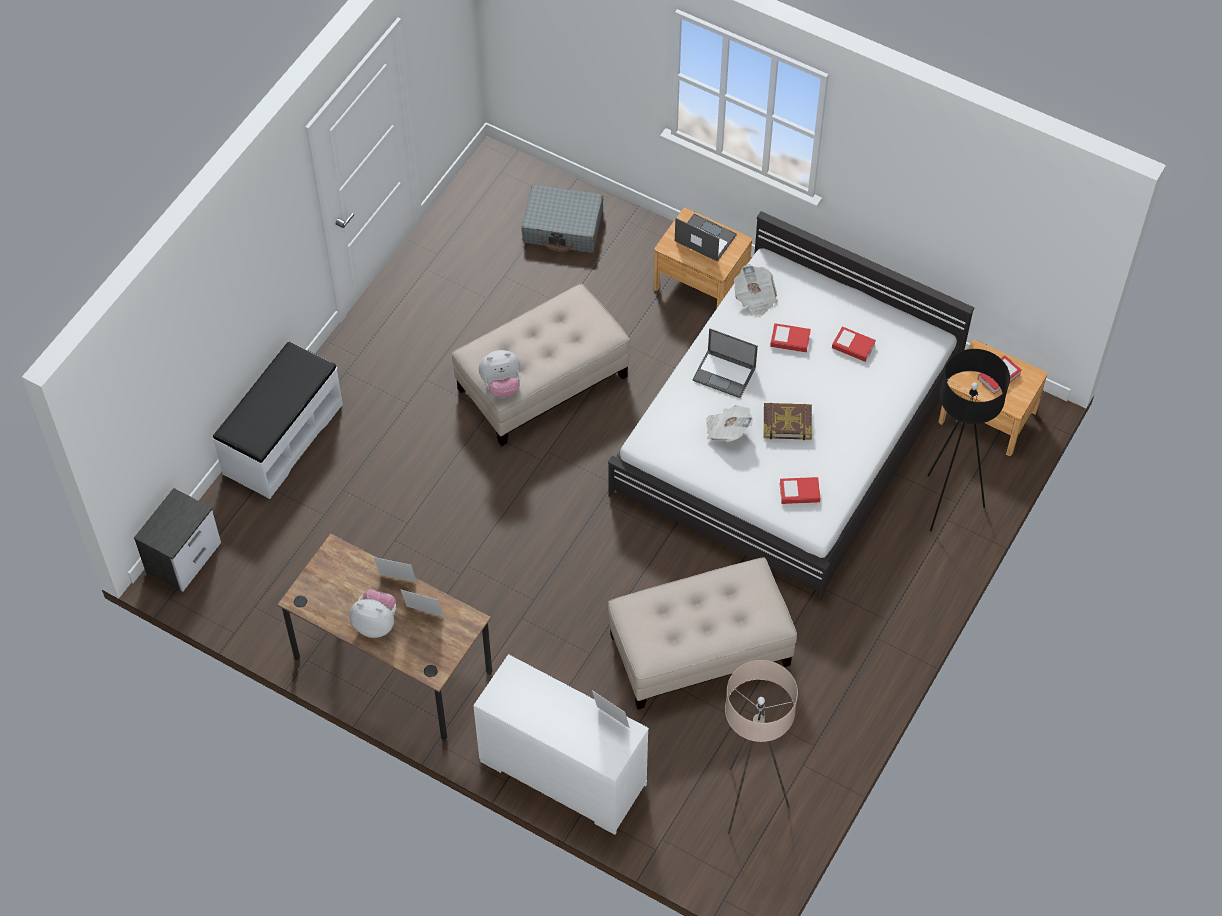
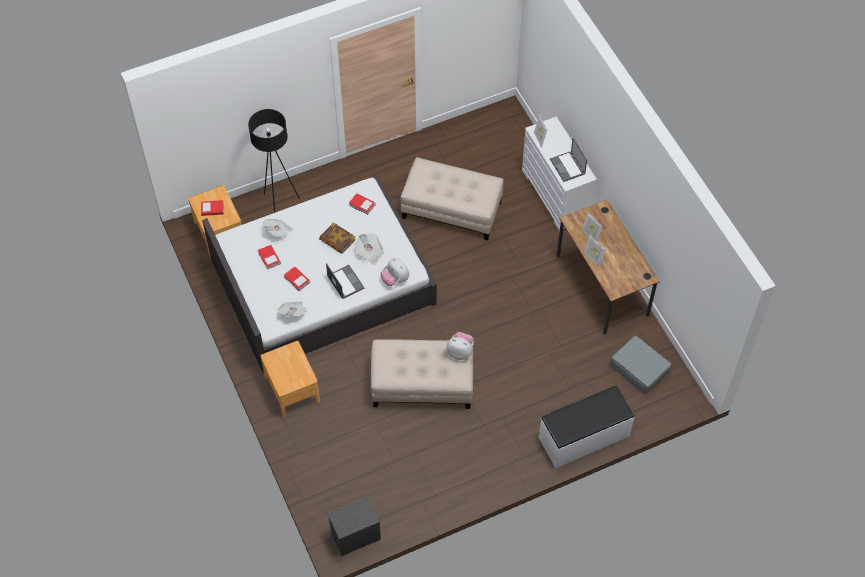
camera: 145 degrees left, 0 degrees up
nightstand [134,488,221,592] -> nightstand moved to [327,496,381,556]
plush toy [349,589,396,638] -> plush toy moved to [381,258,409,286]
grey suitcase [521,185,603,253] -> grey suitcase moved to [610,335,672,394]
laptop [675,214,737,262] -> laptop moved to [550,138,587,182]
beige floor lamp [725,660,798,834] -> none
none -> newspaper [263,219,293,237]

